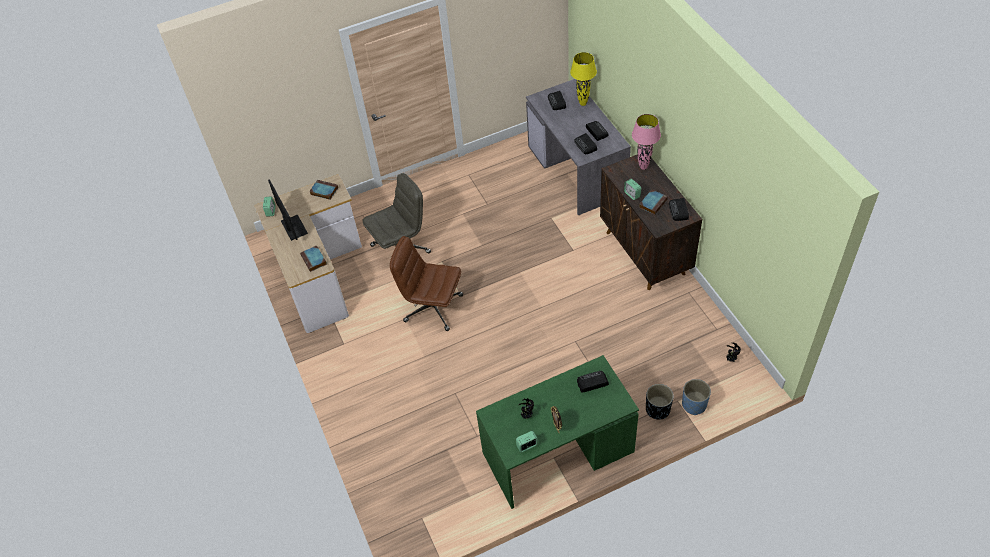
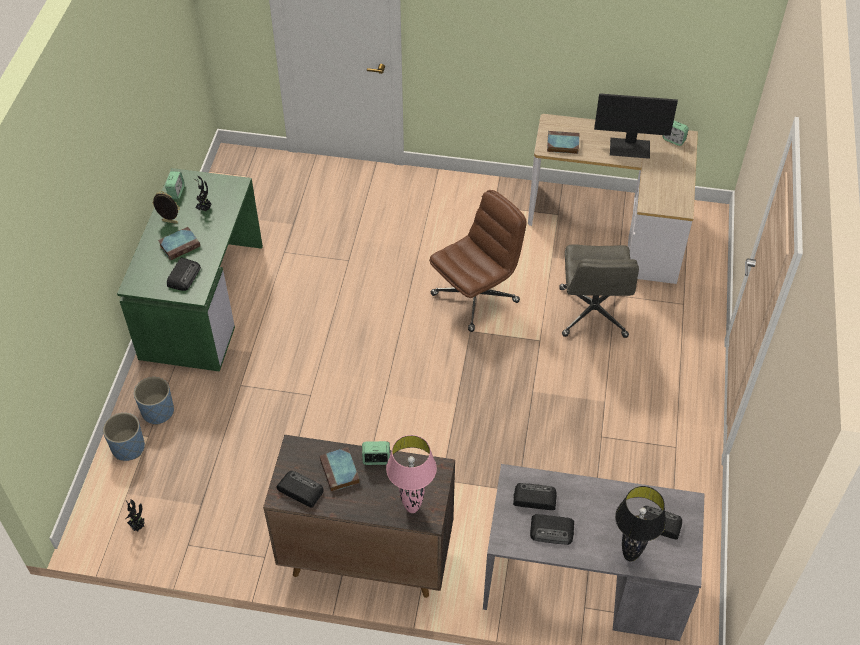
camera: 120 degrees right, 0 degrees up
book [310,180,338,200] -> book moved to [158,227,200,261]
yellow table lamp [570,52,597,106] -> black table lamp [615,486,666,562]
black planter [646,384,674,420] -> blue planter [134,377,174,425]

